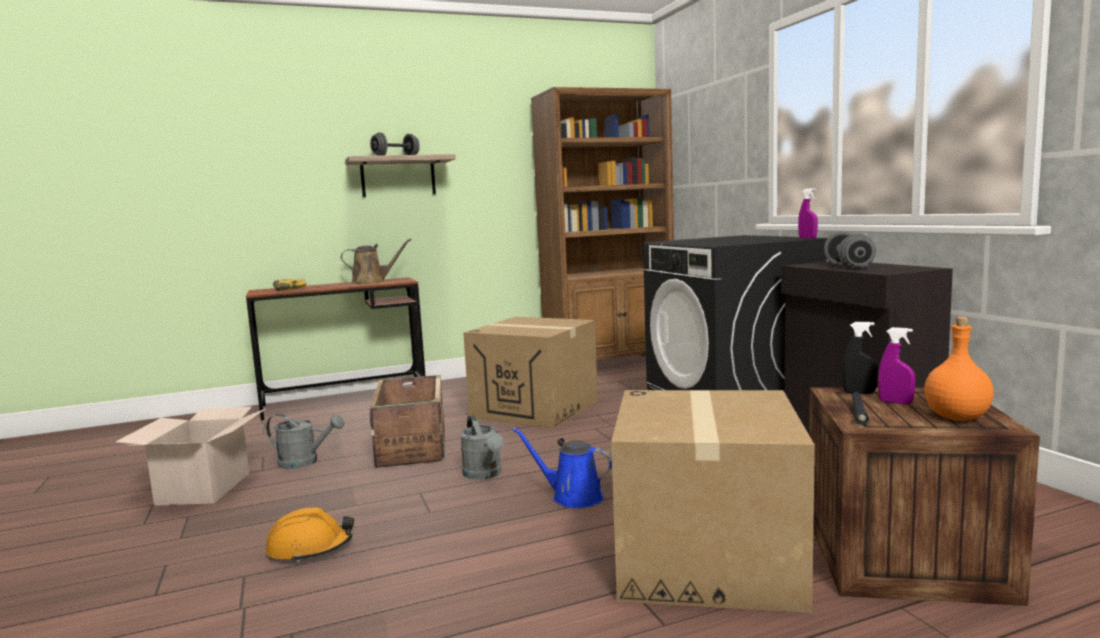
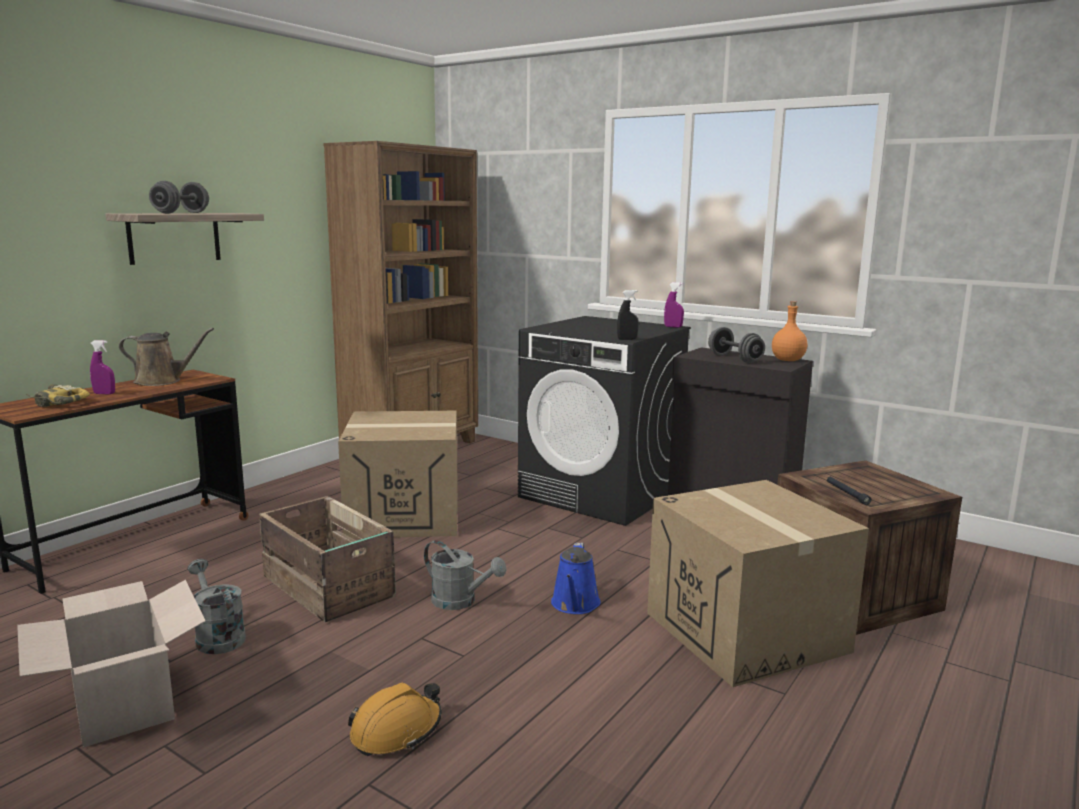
camera: 35 degrees left, 5 degrees up
grey watering can [266,414,344,469] -> grey watering can turned 105 degrees counterclockwise [187,559,246,654]
brown watering can [341,238,412,284] -> brown watering can turned 45 degrees clockwise [119,328,214,386]
blue watering can [512,428,612,508] -> blue watering can turned 75 degrees counterclockwise [551,543,601,614]
black spray bottle [842,322,878,394] -> black spray bottle moved to [617,290,639,340]
purple spray bottle [878,327,916,404] -> purple spray bottle moved to [90,340,115,395]
orange bottle [924,317,994,421] -> orange bottle moved to [772,301,807,361]

